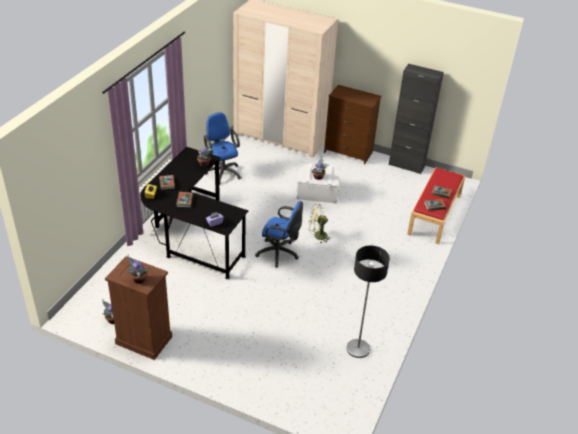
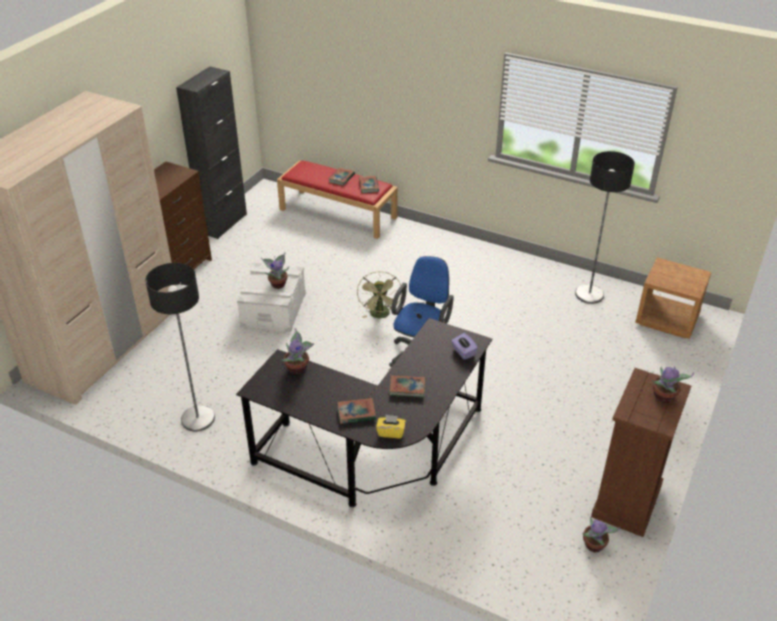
camera: 85 degrees left, 0 degrees up
blue office chair [204,112,241,184] -> floor lamp [145,263,215,431]
none -> brown nightstand [635,258,712,339]

